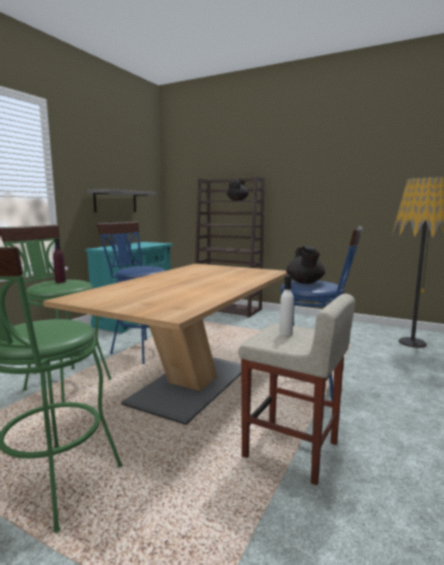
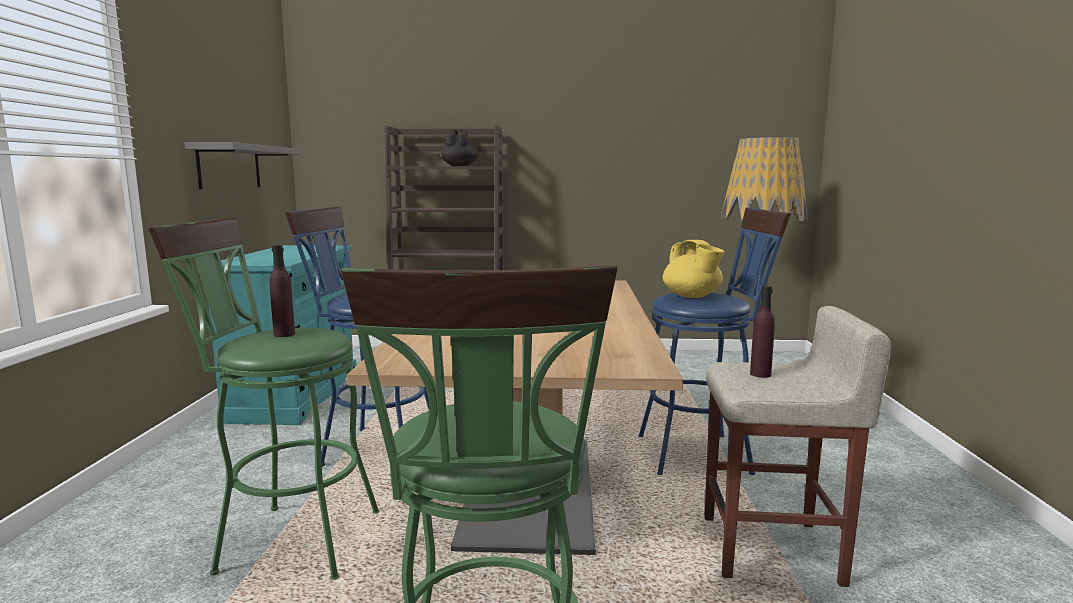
camera: 25 degrees left, 0 degrees up
white bottle [279,275,294,336] -> purple bottle [750,286,775,378]
black teapot [286,246,325,284] -> yellow teapot [662,240,724,298]

